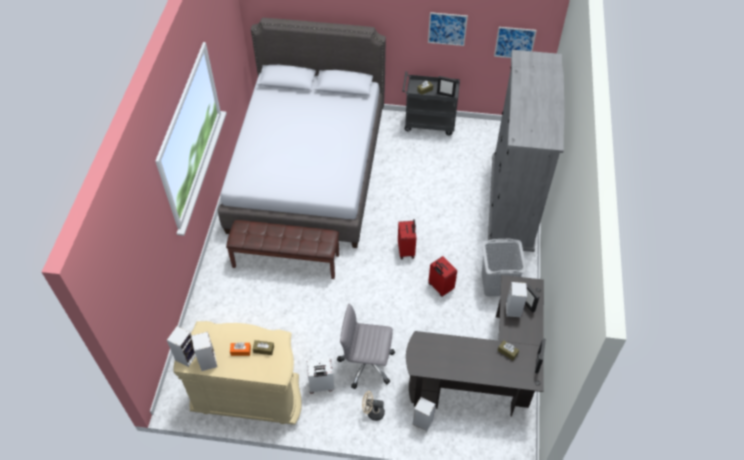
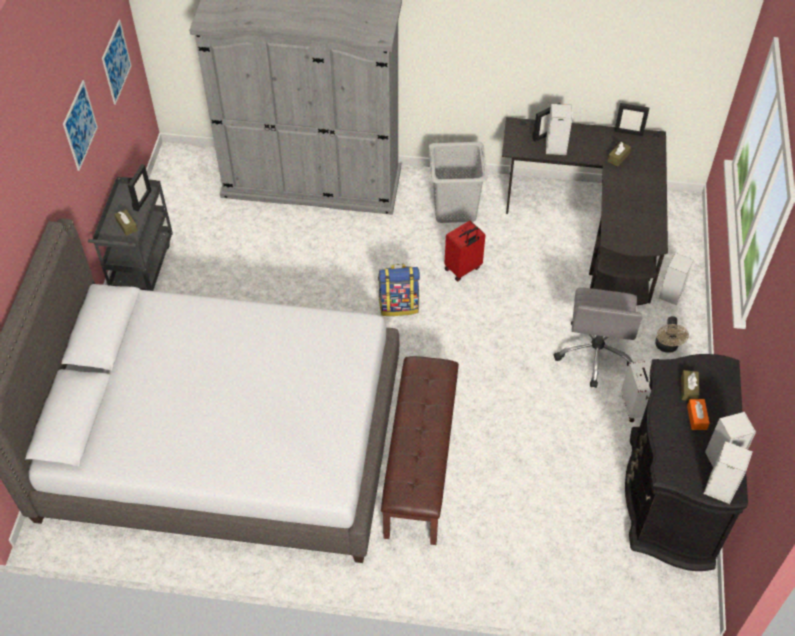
camera: 90 degrees left, 0 degrees up
beige dresser [173,321,302,425] -> black dresser [625,354,748,571]
red suitcase [398,219,416,259] -> backpack [378,264,420,316]

